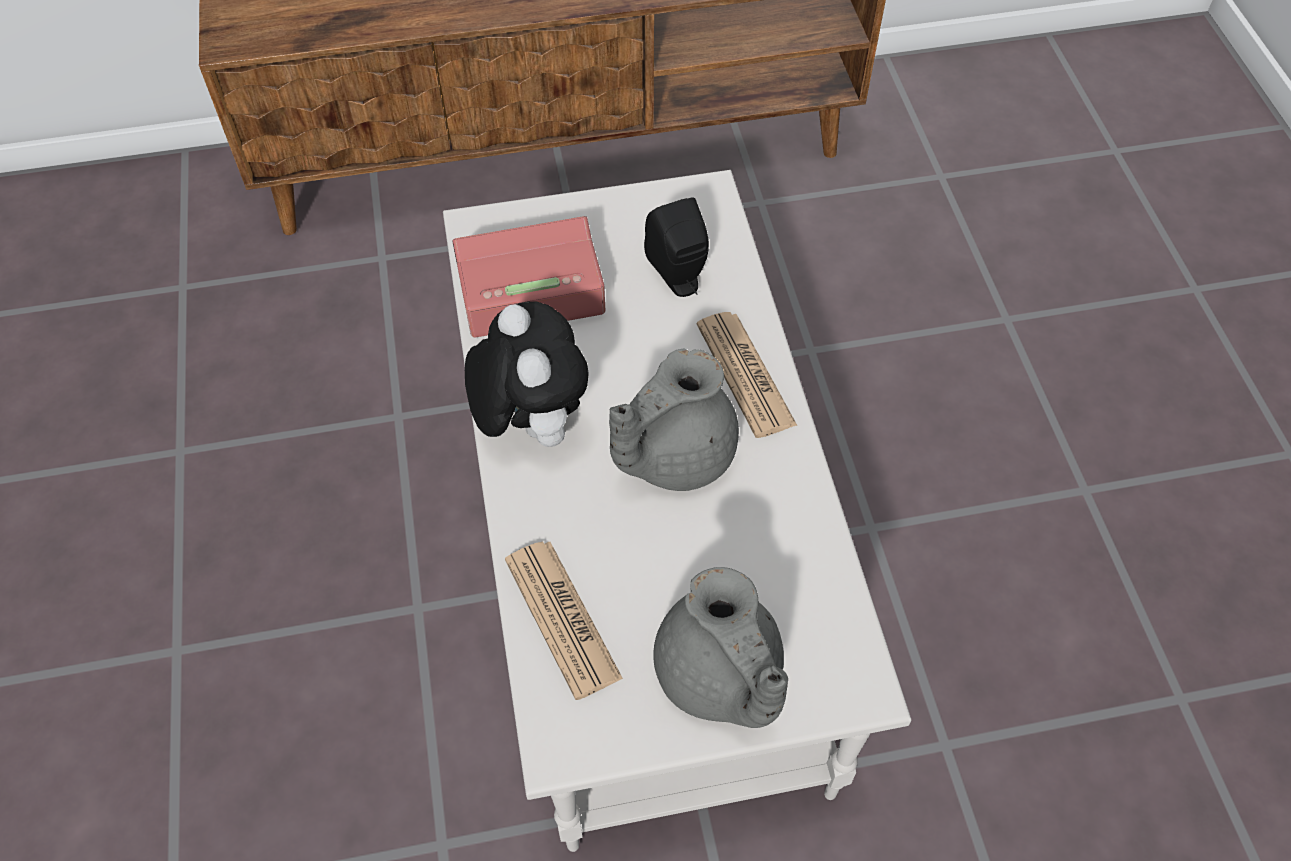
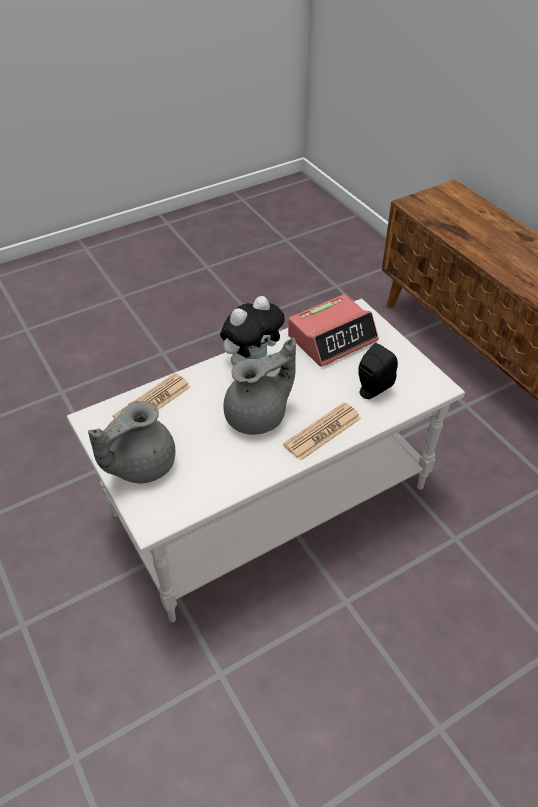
camera: 70 degrees right, 10 degrees down
alarm clock [452,216,605,337] -> alarm clock turned 90 degrees clockwise [288,294,379,367]
grey teapot [609,348,739,491] -> grey teapot turned 120 degrees clockwise [223,338,296,435]

